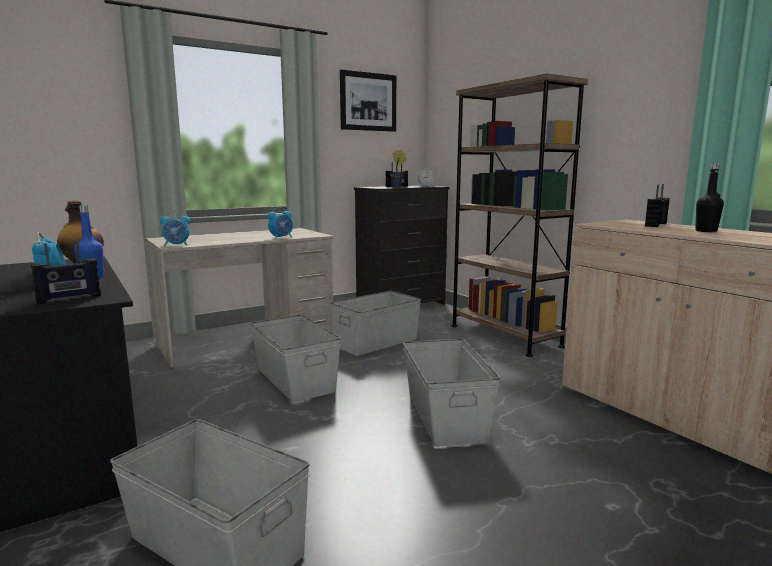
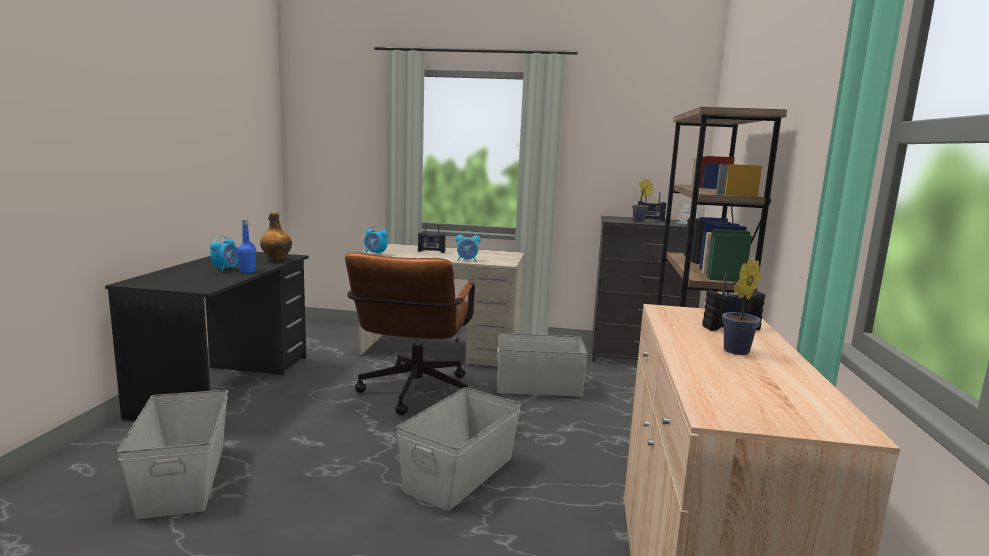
camera: 40 degrees right, 0 degrees up
radio [31,241,101,304] -> radio moved to [418,224,446,253]
grey storage box [250,315,341,403] -> brown office chair [345,253,475,415]
picture [340,69,396,132] -> none
black bottle [695,163,724,232] -> potted plant [722,259,762,355]

